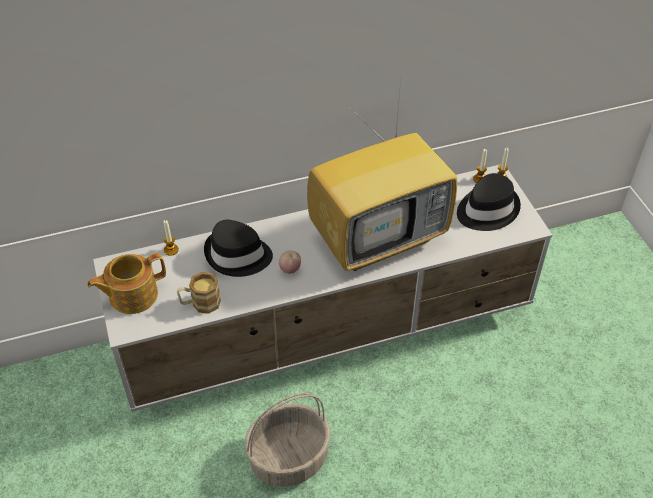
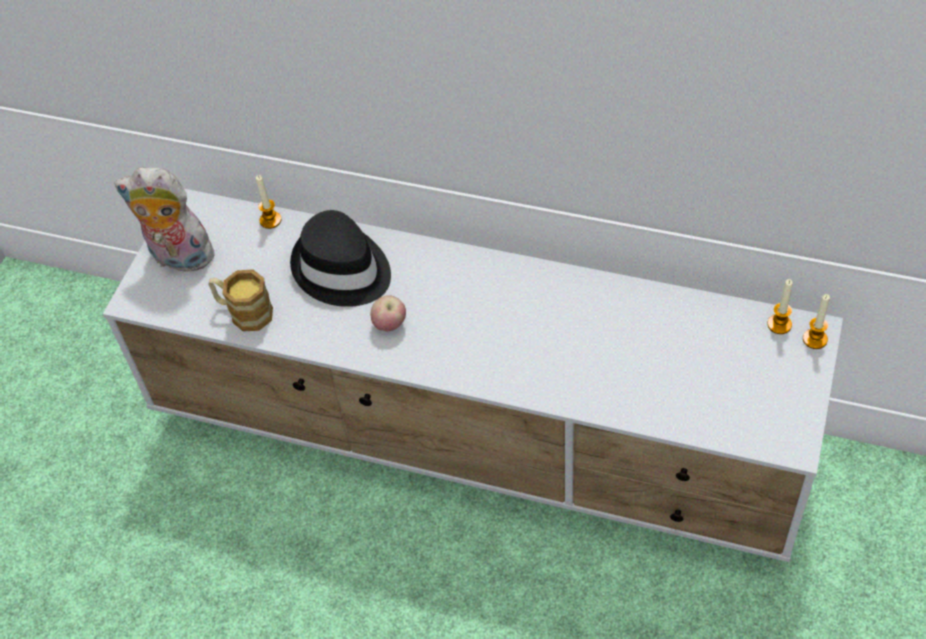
camera: 40 degrees right, 5 degrees up
teapot [87,253,166,314] -> plush toy [114,167,217,272]
basket [244,393,330,487] -> none
television [307,81,457,271] -> none
black hat [457,173,521,231] -> none

